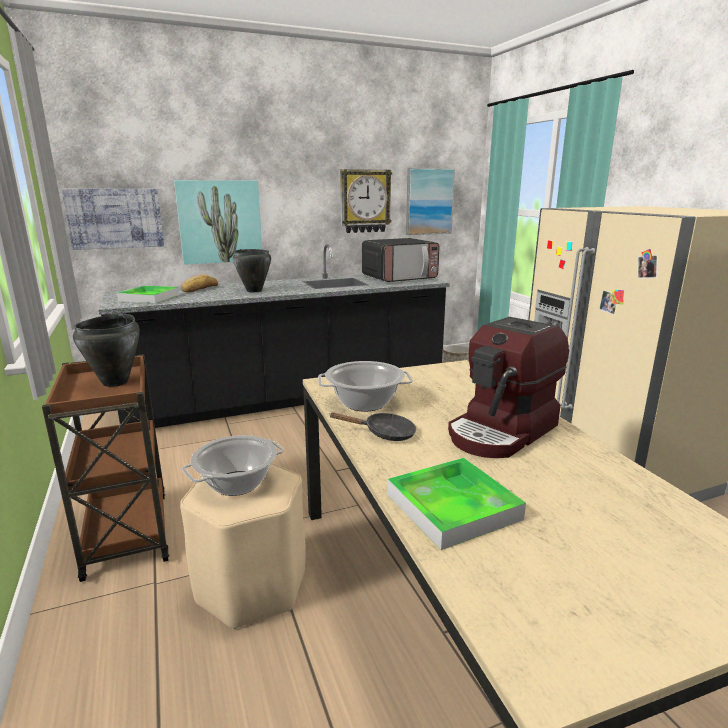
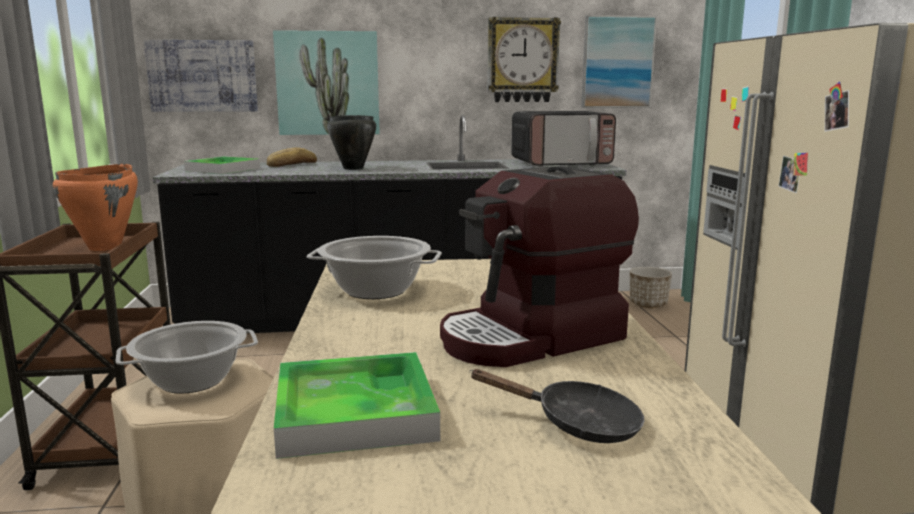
camera: 15 degrees right, 5 degrees down
black cooking pot [73,313,140,387] -> orange cooking pot [53,164,138,251]
black frying pan [329,412,416,441] -> black frying pan moved to [469,369,644,443]

